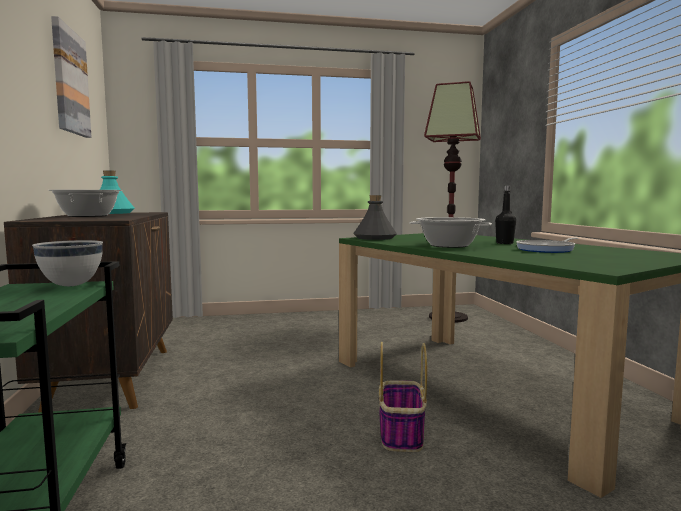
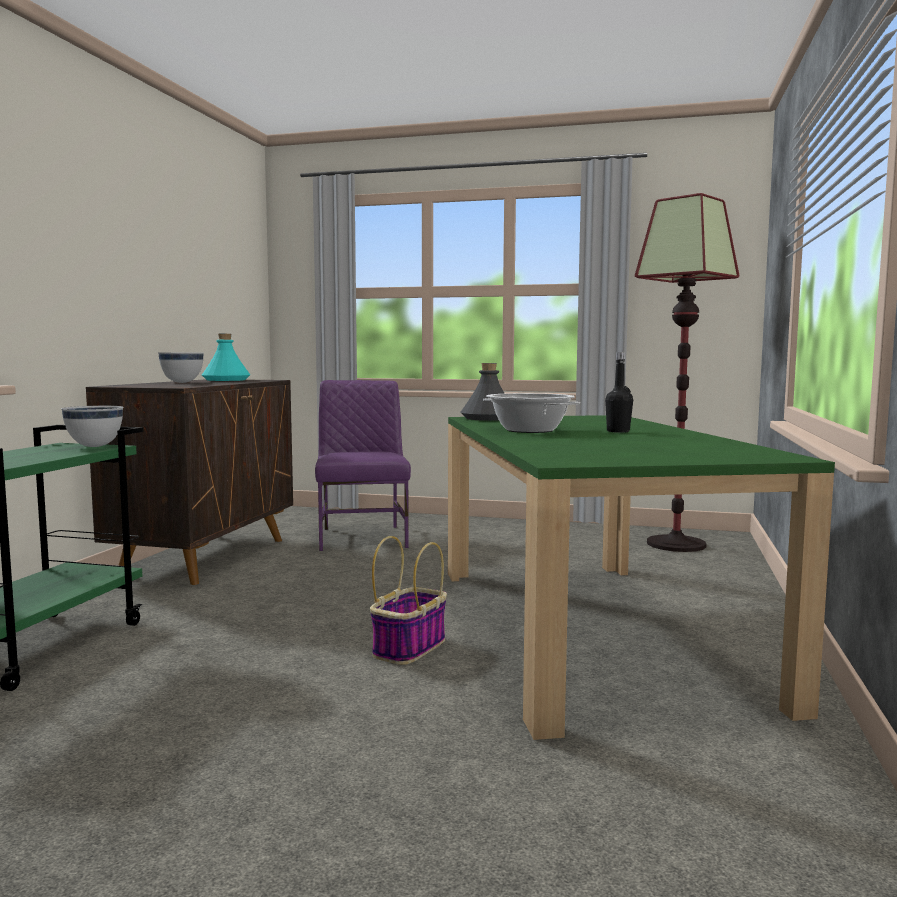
camera: 25 degrees right, 0 degrees up
cooking pot [48,190,122,217] -> white bowl [158,352,204,383]
picture [51,16,91,138] -> none
frying pan [516,238,579,253] -> none
none -> purple chair [315,380,411,551]

